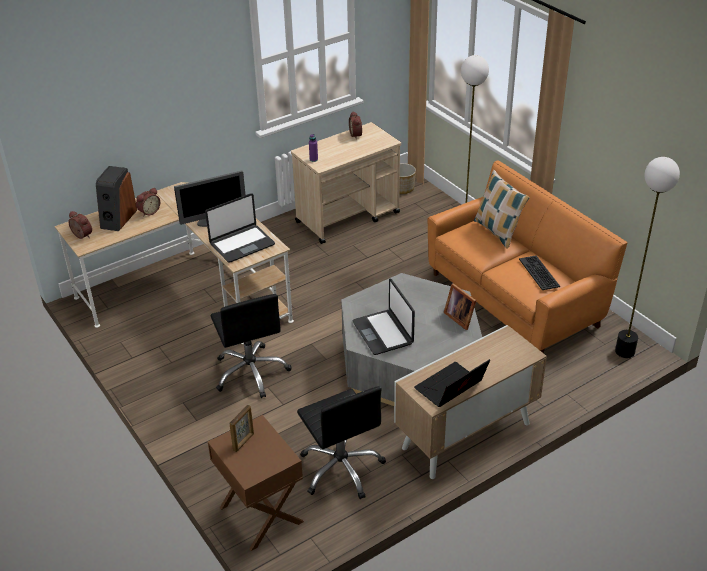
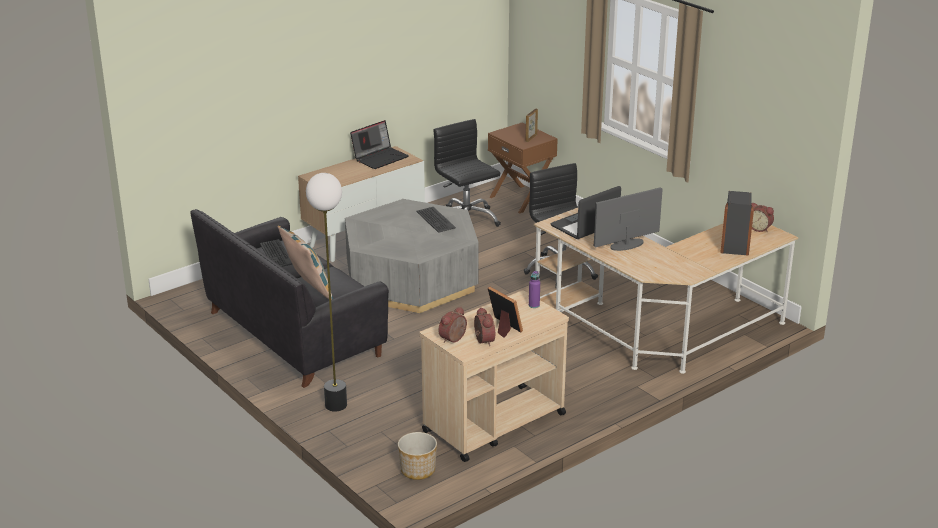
camera: 175 degrees right, 10 degrees down
alarm clock [136,188,160,217] -> alarm clock moved to [438,307,467,343]
laptop [352,279,415,355] -> keyboard [416,207,456,233]
orange sofa [427,160,627,353] -> black sofa [190,209,389,388]
picture frame [444,284,476,330] -> picture frame moved to [488,287,523,338]
floor lamp [615,157,680,358] -> none

